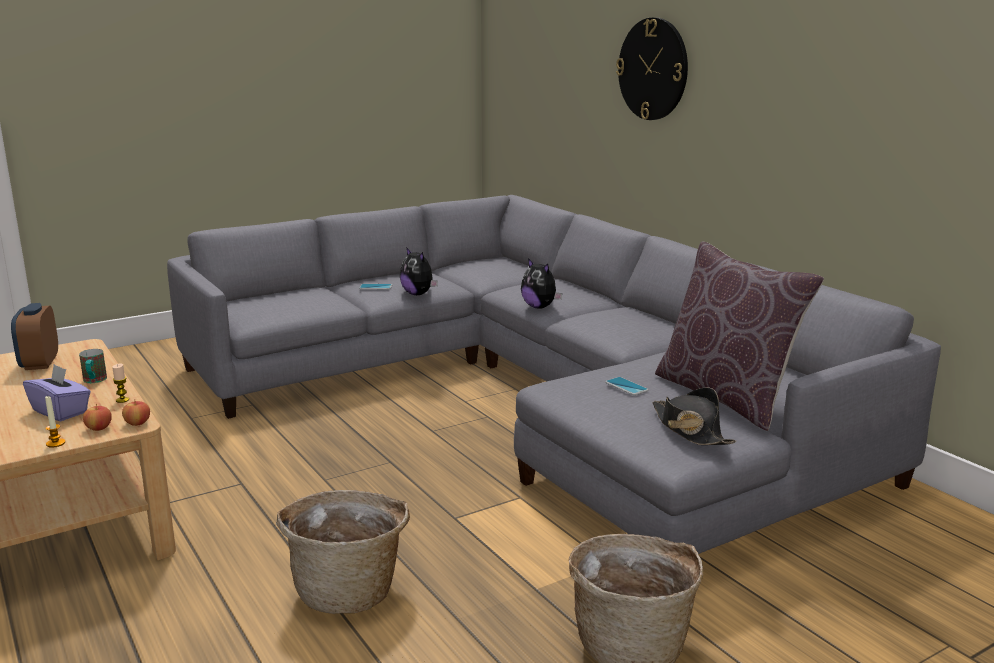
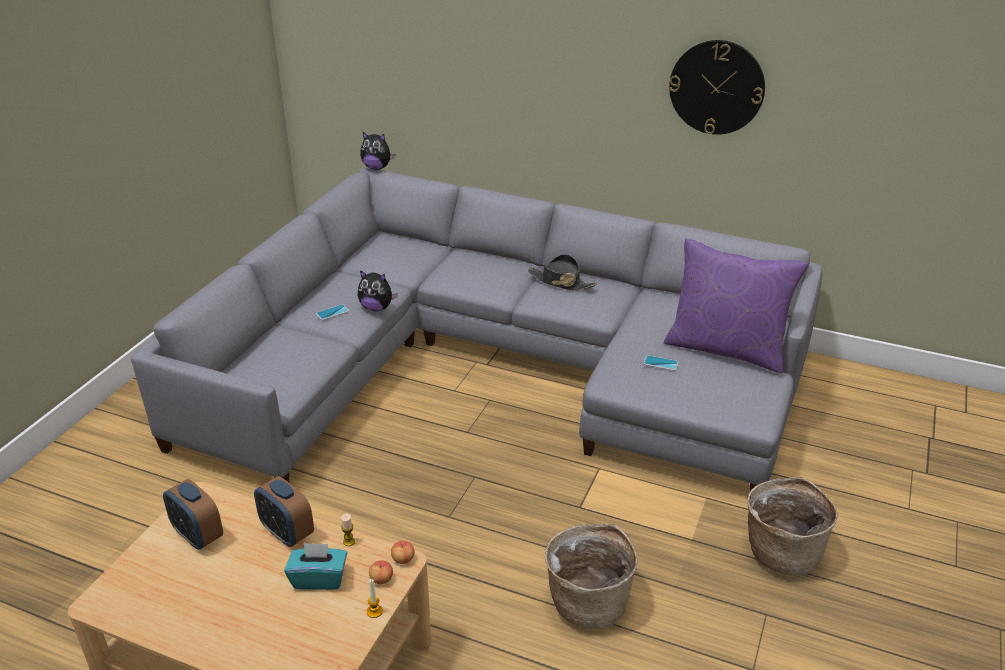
camera: 35 degrees left, 15 degrees up
purple tissue box [23,364,91,421] -> turquoise tissue box [284,543,347,590]
mug [79,349,107,383] -> alarm clock [254,476,314,547]
plush toy [521,258,562,309] -> plush toy moved to [360,131,395,170]
wall clock [616,17,688,120] -> wall clock moved to [669,40,765,135]
black hat [653,387,736,445] -> black hat moved to [528,254,597,291]
brown pillow [655,241,824,431] -> purple pillow [664,238,808,373]

